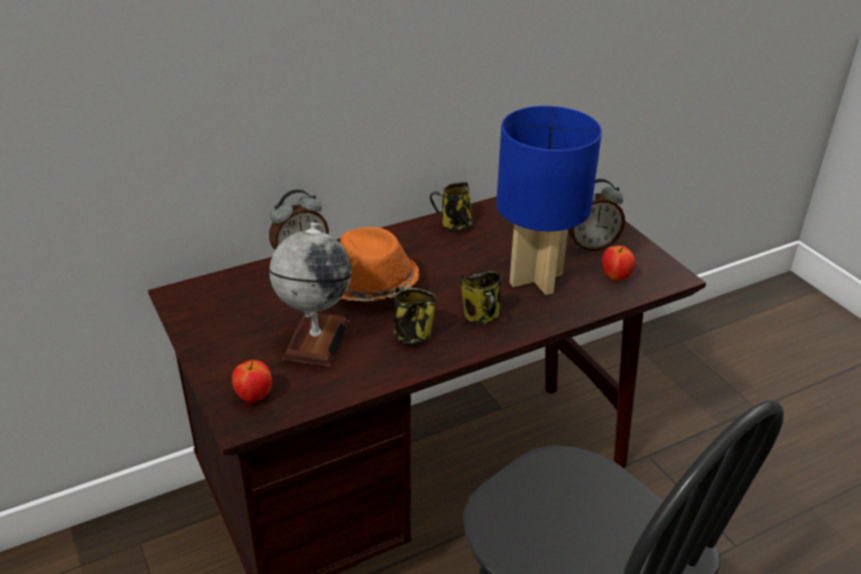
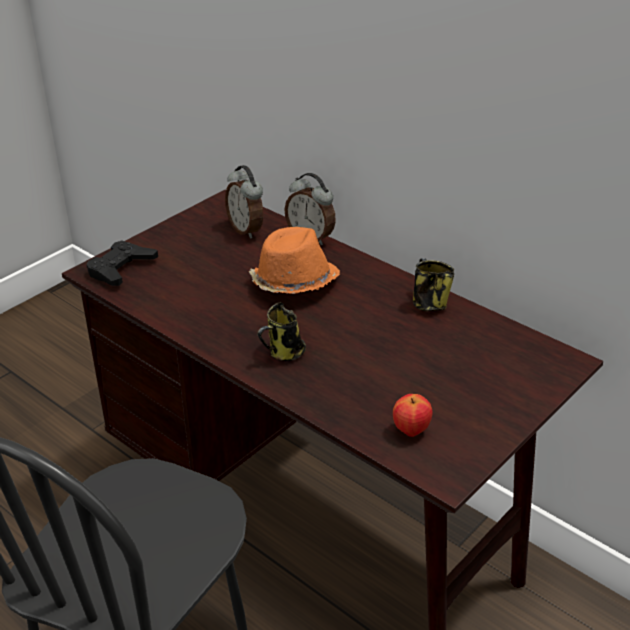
camera: 70 degrees right, 0 degrees up
apple [232,360,272,403] -> black game controller [86,240,158,286]
globe [269,223,352,367] -> none
mug [394,286,436,345] -> none
blue table lamp [496,106,602,295] -> none
alarm clock [568,179,625,251] -> alarm clock moved to [225,165,263,239]

